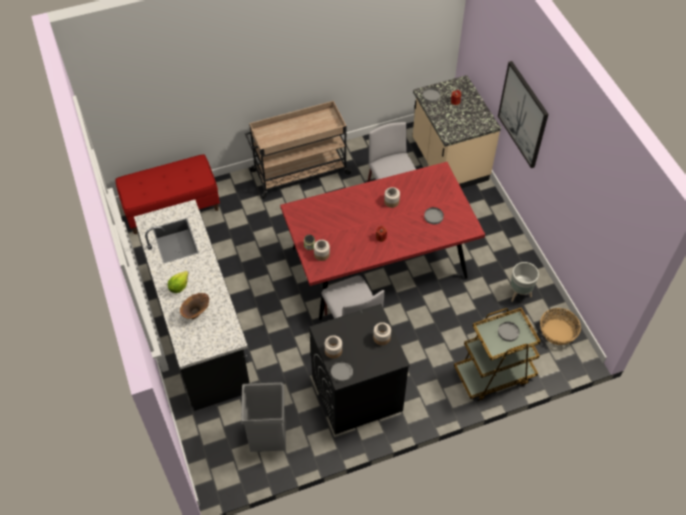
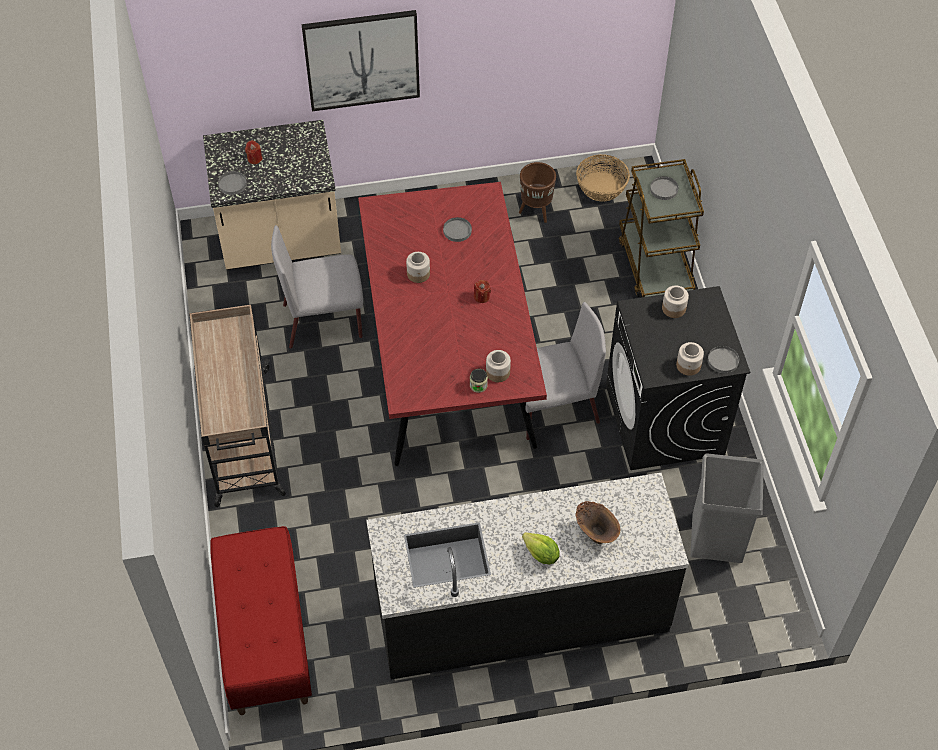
camera: 80 degrees left, 0 degrees up
grey planter [511,262,539,302] -> brown planter [519,162,556,223]

